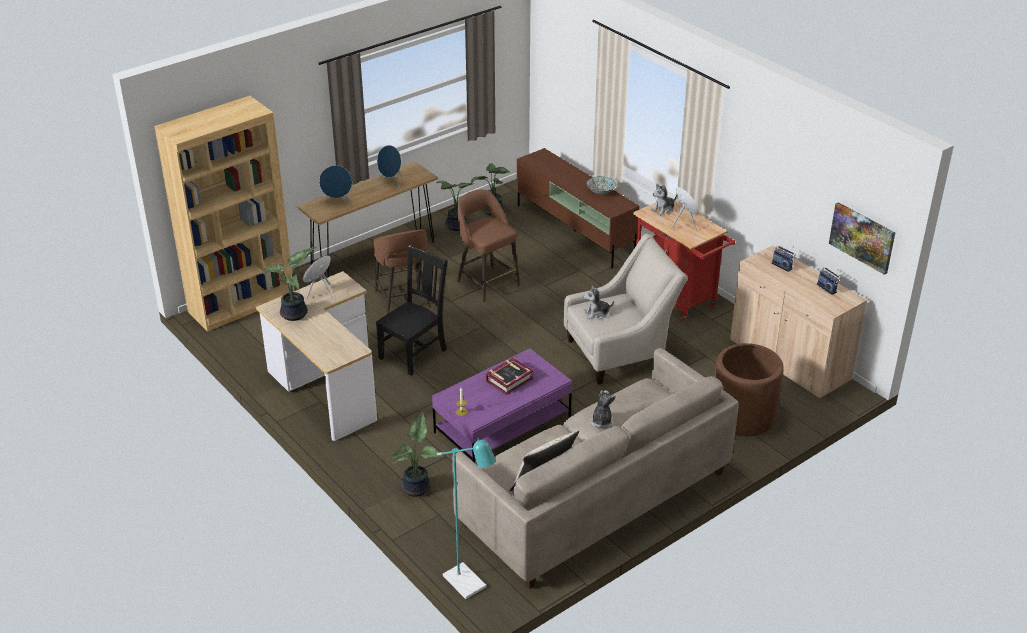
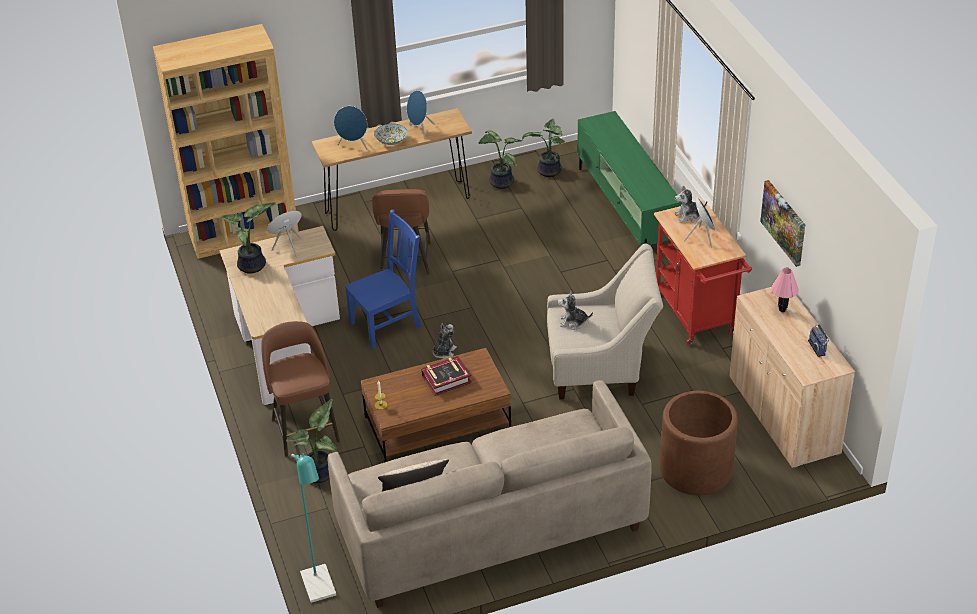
camera: 20 degrees right, 5 degrees up
black chair [376,243,448,376] -> blue chair [345,209,422,349]
purple coffee table [432,349,572,463] -> brown coffee table [361,348,511,462]
brown stool [457,190,520,302] -> brown stool moved to [261,321,340,457]
brown tv stand [517,148,640,268] -> green tv stand [577,111,682,246]
bowl [587,176,616,194] -> bowl moved to [374,124,407,145]
plush toy [590,390,616,428] -> plush toy moved to [433,323,457,359]
radio [771,245,796,272] -> pink table lamp [771,268,799,312]
picture [829,202,895,275] -> picture moved to [760,180,805,267]

